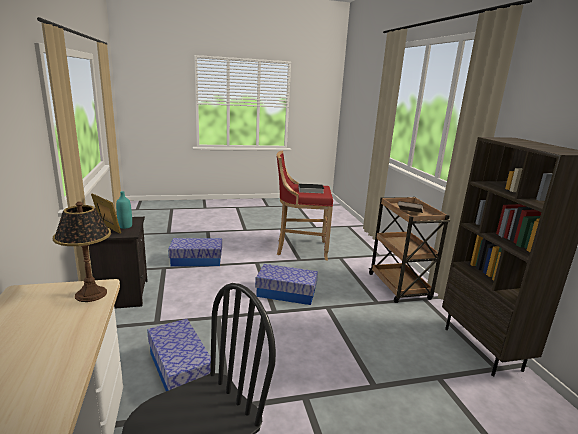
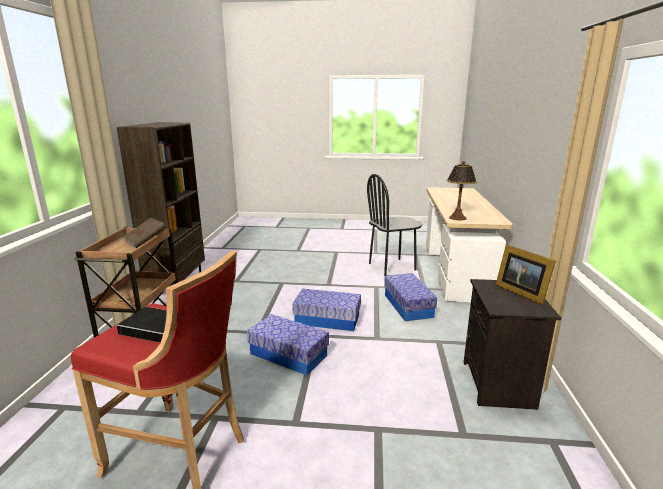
camera: 160 degrees left, 0 degrees up
turquoise bottle [116,191,132,229] -> none
storage box [168,238,222,267] -> storage box moved to [292,289,361,331]

